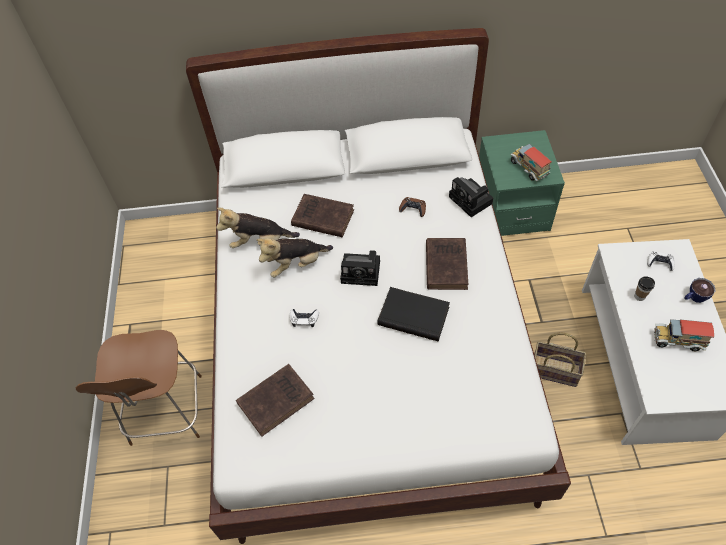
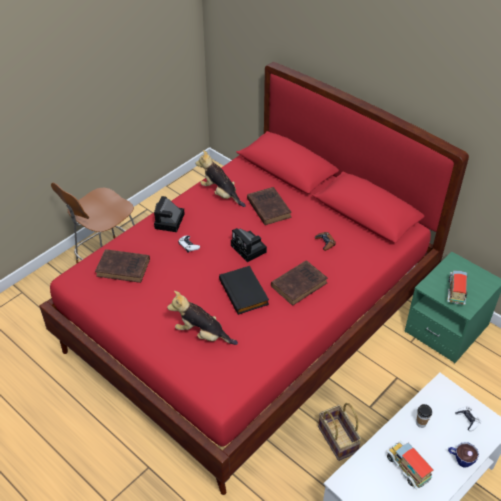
camera: 45 degrees right, 10 degrees down
white bed [186,28,571,544] -> red bed [39,62,469,495]
plush toy [257,238,333,277] -> plush toy moved to [167,291,238,345]
camera [449,177,493,217] -> camera moved to [154,196,185,232]

